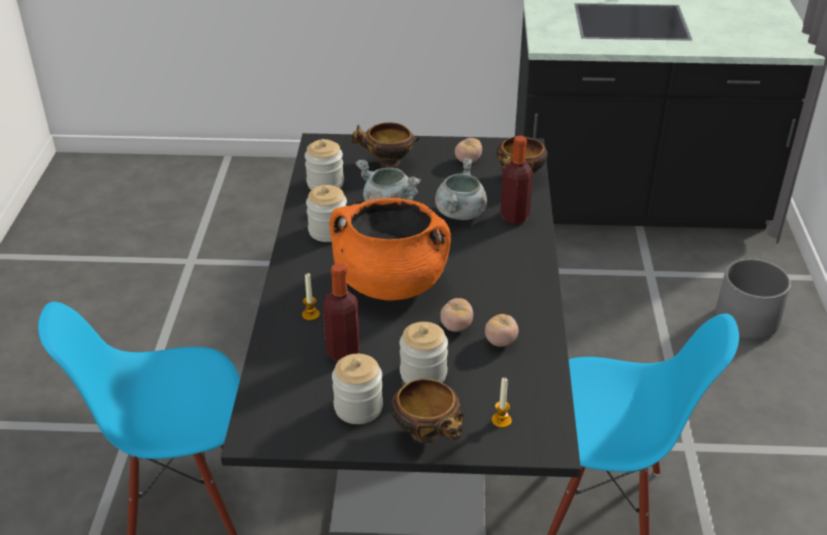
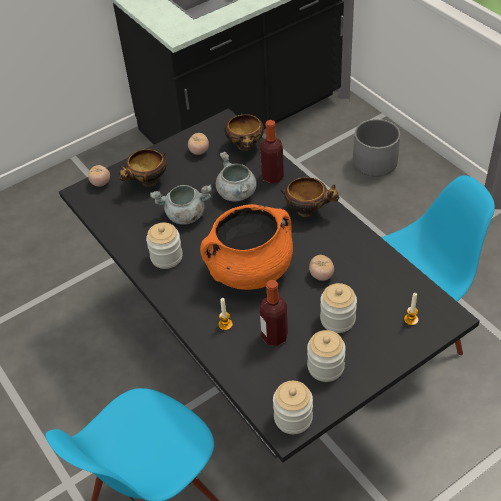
camera: 35 degrees left, 10 degrees up
jar [305,139,344,190] -> jar moved to [273,381,313,434]
bowl [391,379,464,443] -> bowl moved to [280,177,340,217]
tomato [485,314,518,346] -> tomato moved to [88,165,110,187]

